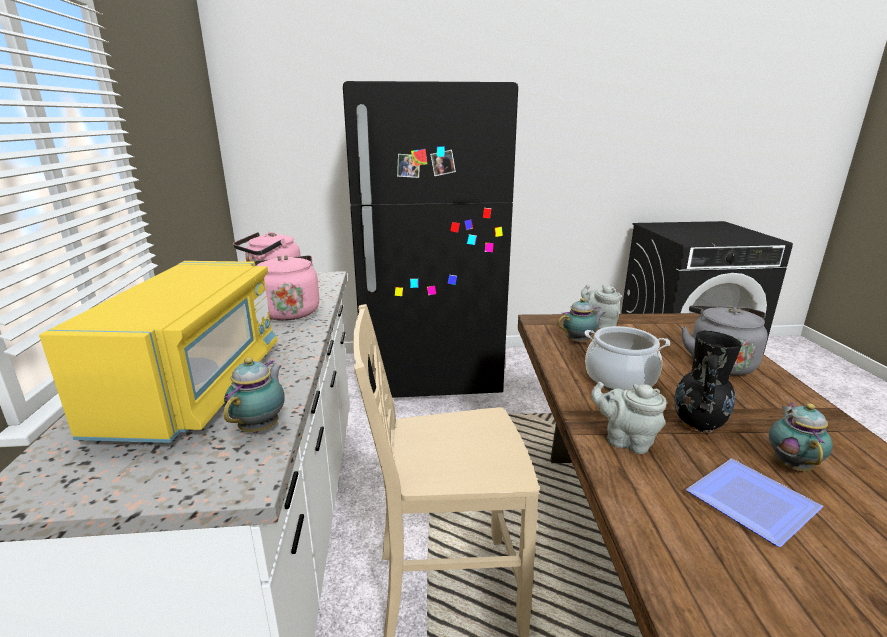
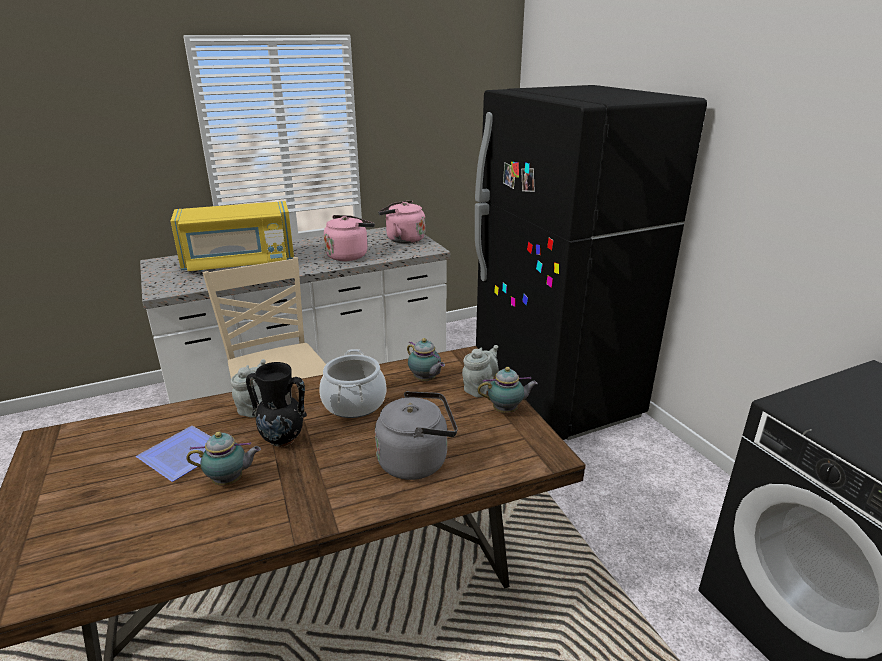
camera: 70 degrees right, 5 degrees up
teapot [224,357,285,433] -> teapot moved to [478,367,538,413]

